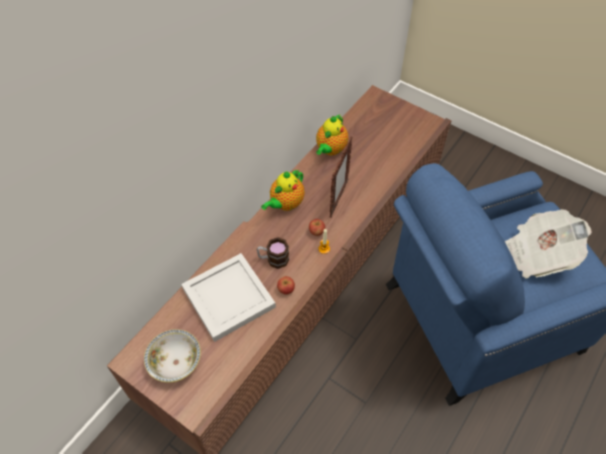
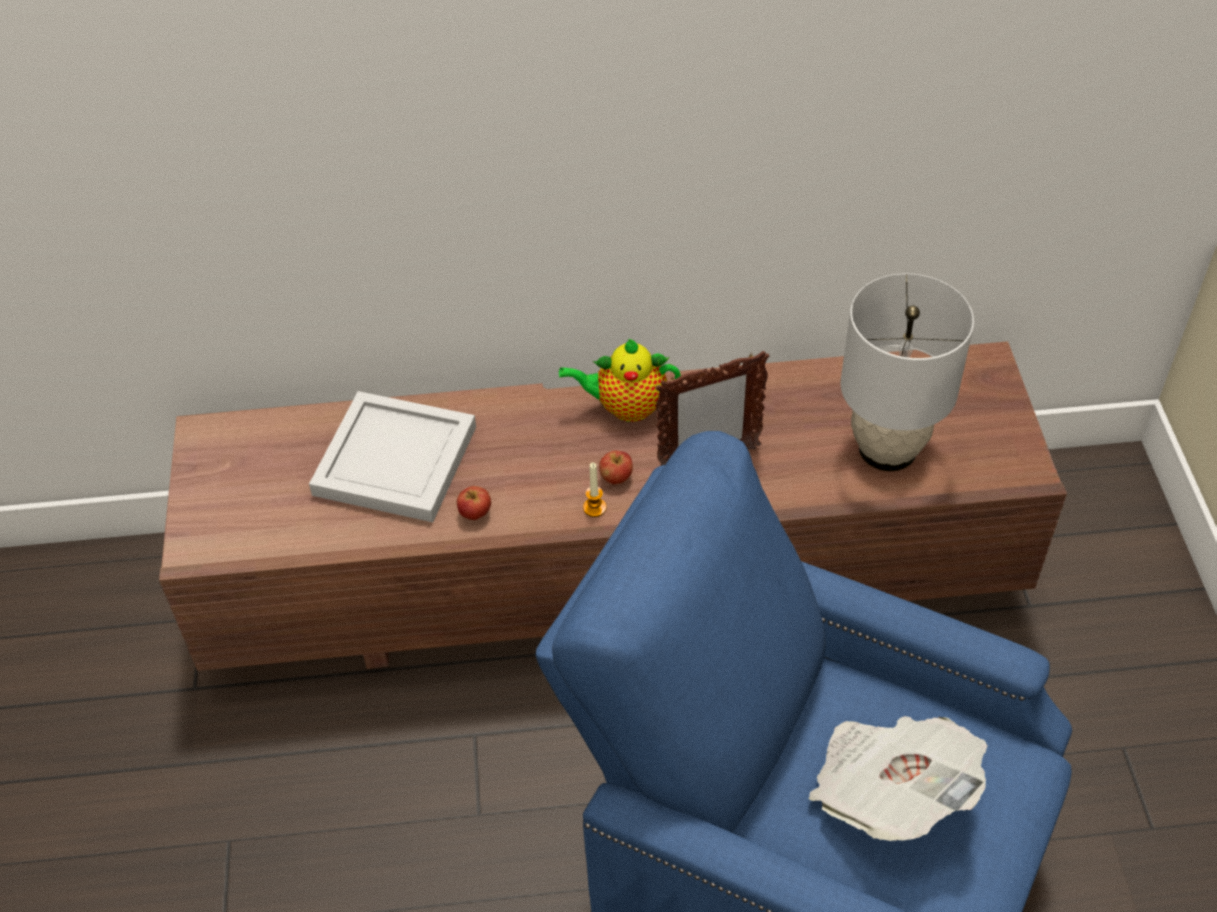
camera: 50 degrees right, 5 degrees down
bowl [144,329,201,383] -> none
mug [257,237,289,269] -> none
teapot [316,114,348,155] -> none
none -> white table lamp [840,274,974,471]

